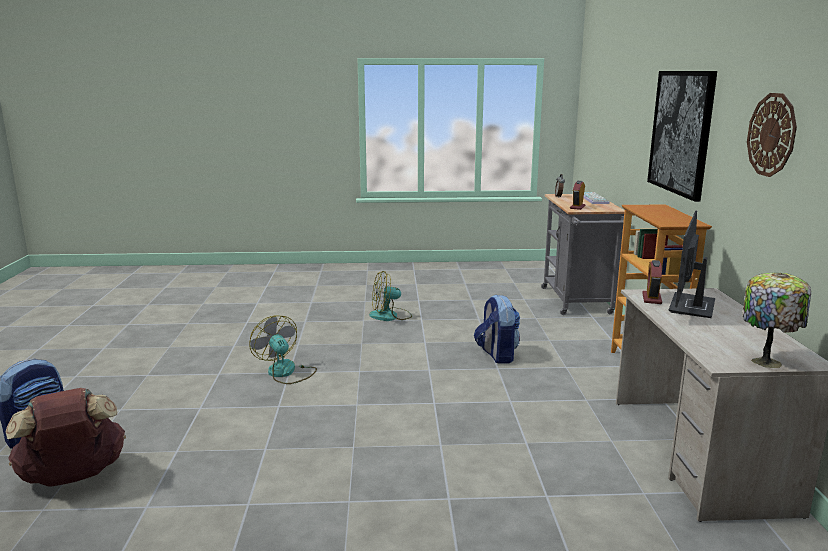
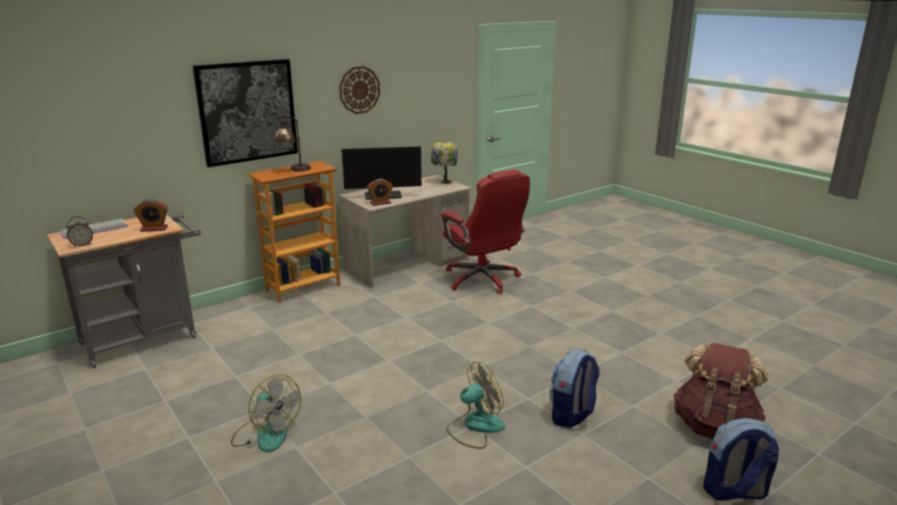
camera: 125 degrees left, 5 degrees up
fan [249,316,317,384] -> fan turned 135 degrees counterclockwise [447,362,505,449]
backpack [474,294,520,364] -> backpack moved to [549,349,600,428]
none -> table lamp [274,114,311,171]
none -> red office chair [441,170,530,294]

